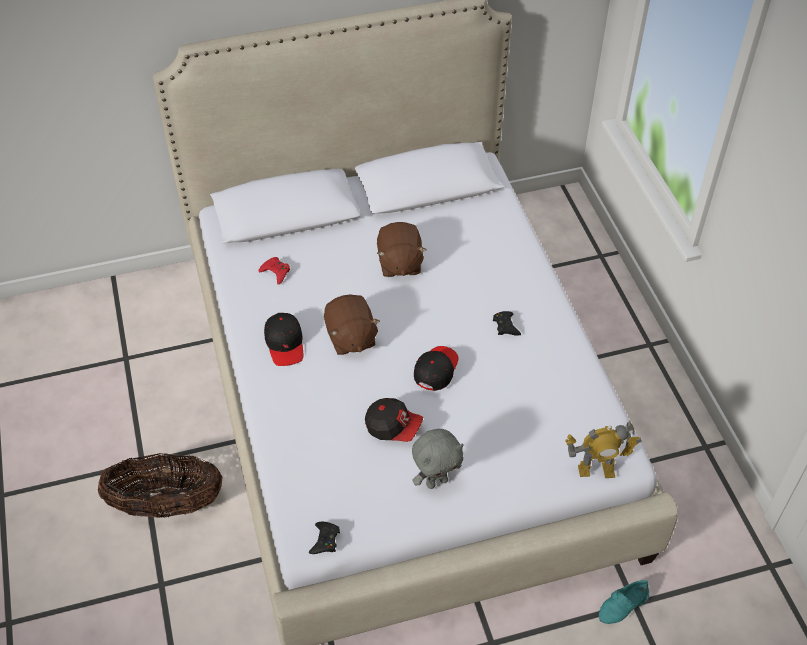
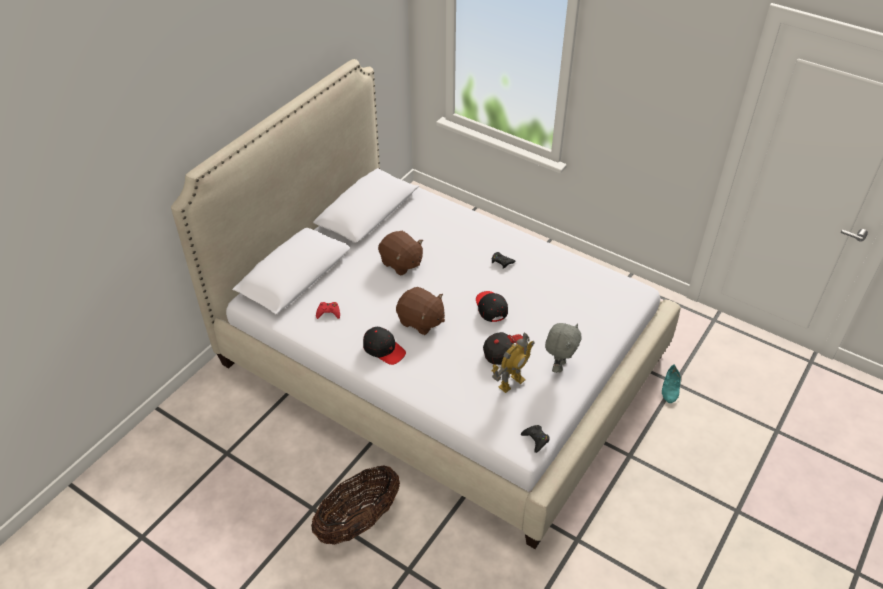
camera: 40 degrees left, 5 degrees down
toy robot [565,421,642,478] -> toy robot moved to [491,332,535,393]

